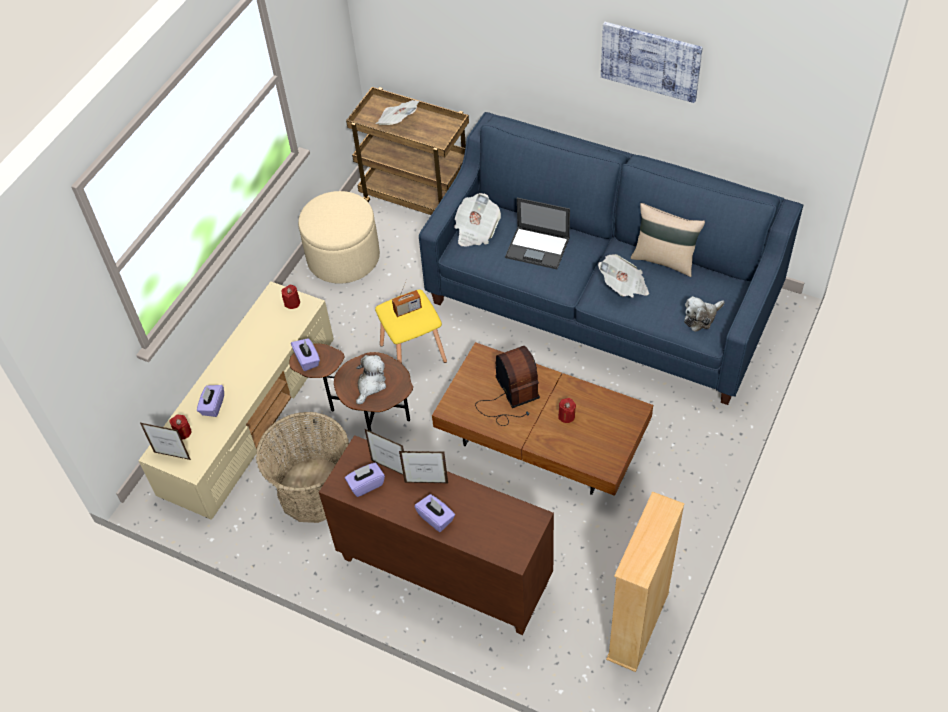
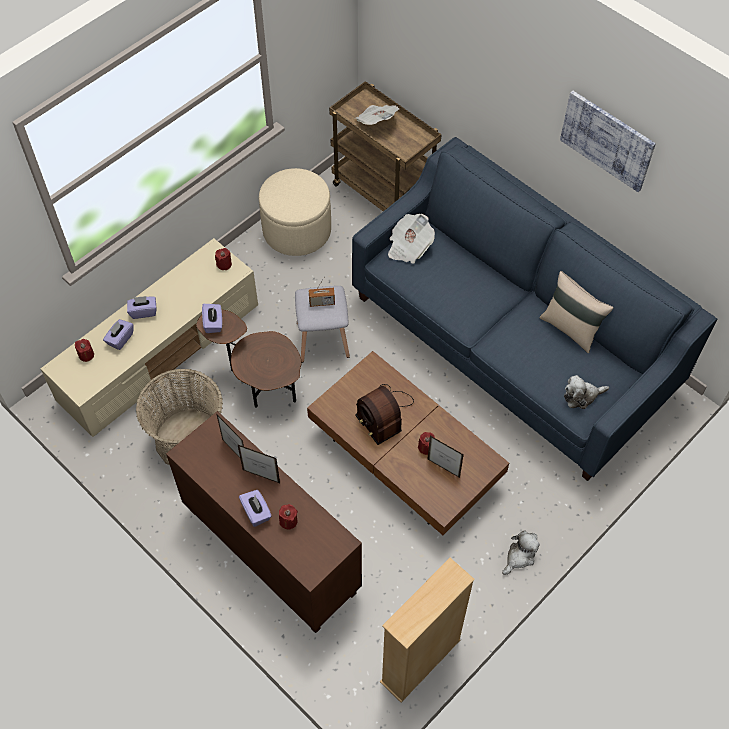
camera: 15 degrees right, 5 degrees up
picture frame [140,423,191,460] -> picture frame moved to [428,436,464,478]
purple tissue box [345,463,385,497] -> purple tissue box moved to [127,296,157,319]
plush toy [356,355,386,405] -> plush toy moved to [502,530,540,575]
yellow stool [375,290,447,364] -> grey stool [295,286,350,363]
radio [475,346,540,426] -> radio turned 150 degrees clockwise [355,384,414,445]
laptop [505,198,570,269] -> none
newspaper [598,254,649,298] -> none
none -> red candle [279,504,298,529]

